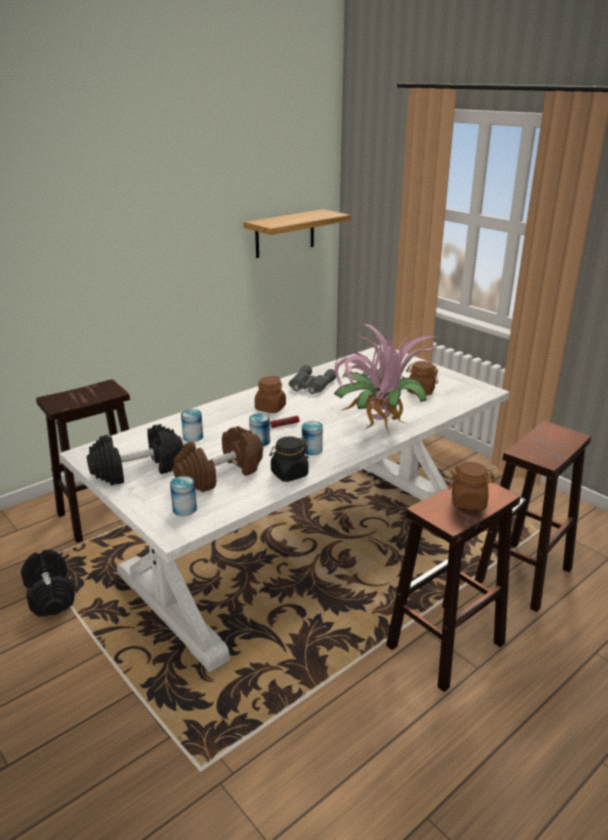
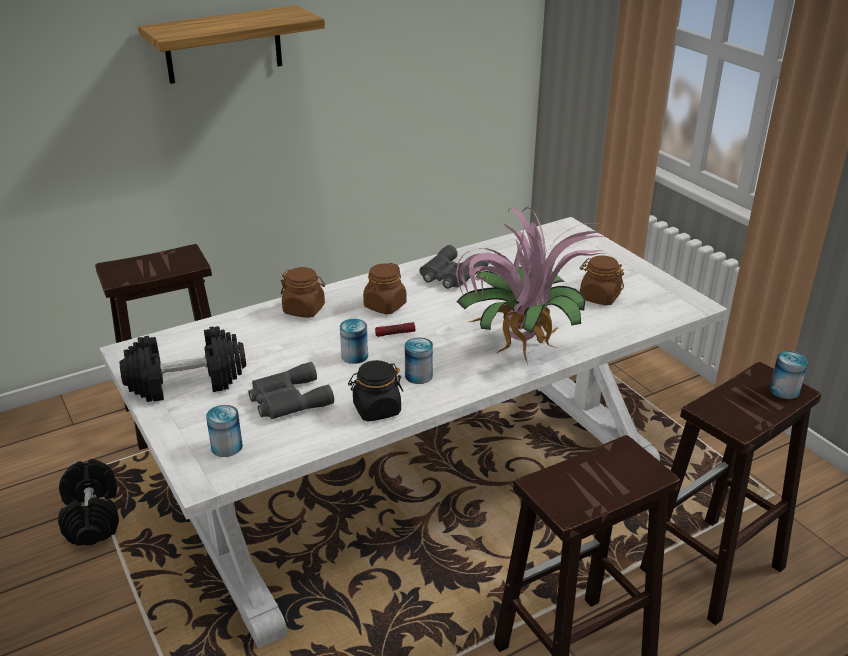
camera: 10 degrees right, 5 degrees up
brown dumbbell [173,426,263,492] -> grey binoculars [248,362,334,419]
can [181,409,203,442] -> can moved to [770,351,808,399]
shelf [244,209,351,258] -> shelf moved to [138,5,325,84]
brown jar [448,462,495,510] -> brown jar moved to [281,267,325,318]

